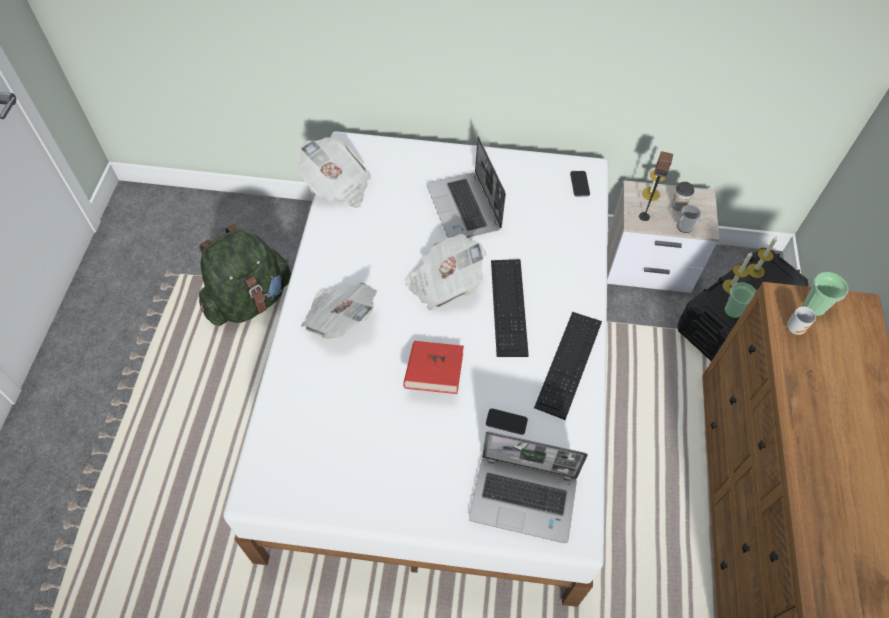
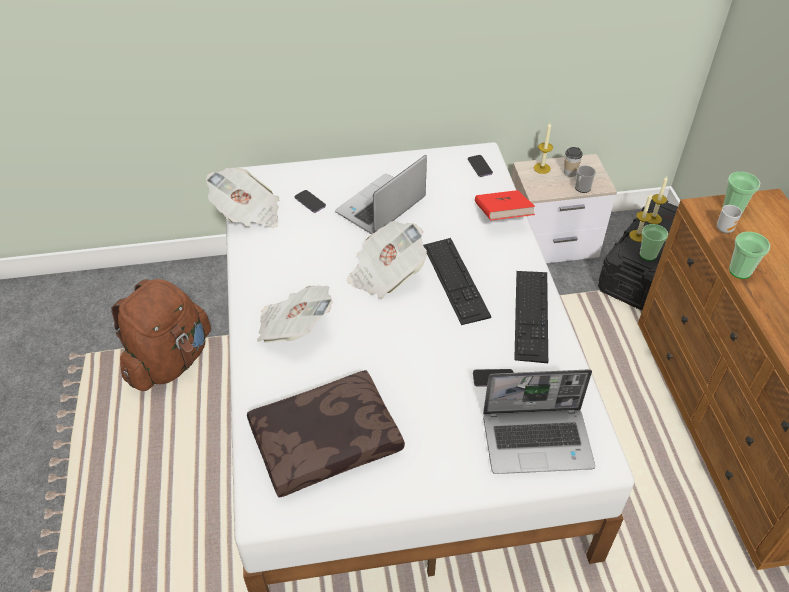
camera: 15 degrees left, 10 degrees down
green backpack [199,224,291,326] -> brown backpack [111,279,211,391]
red book [403,341,464,394] -> red book moved to [475,190,535,220]
laptop [426,136,506,238] -> laptop turned 75 degrees clockwise [335,155,427,234]
speaker [639,151,673,221] -> none
none -> brown pillow [247,370,405,498]
none -> phone [295,190,326,213]
none -> cup [729,232,770,279]

